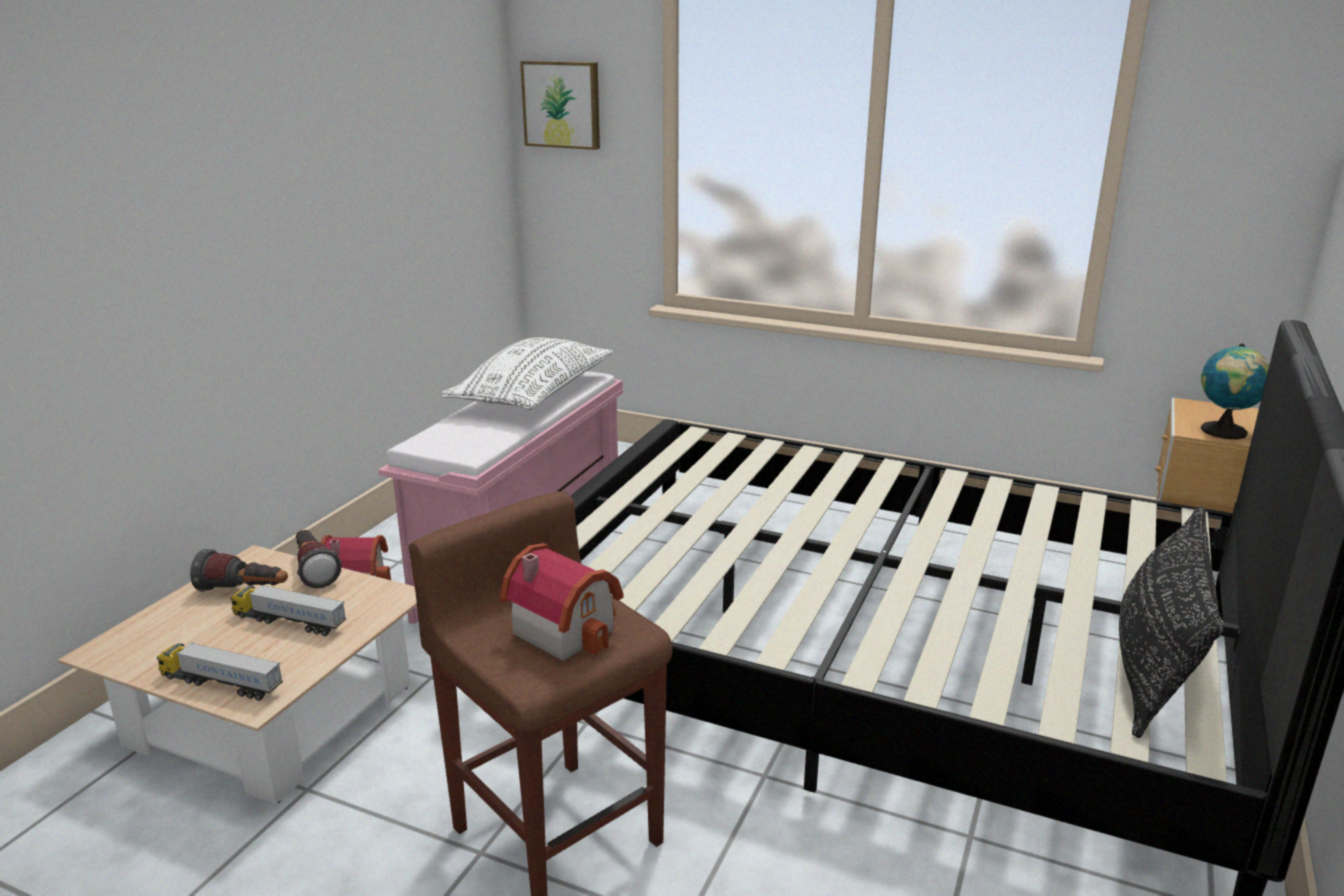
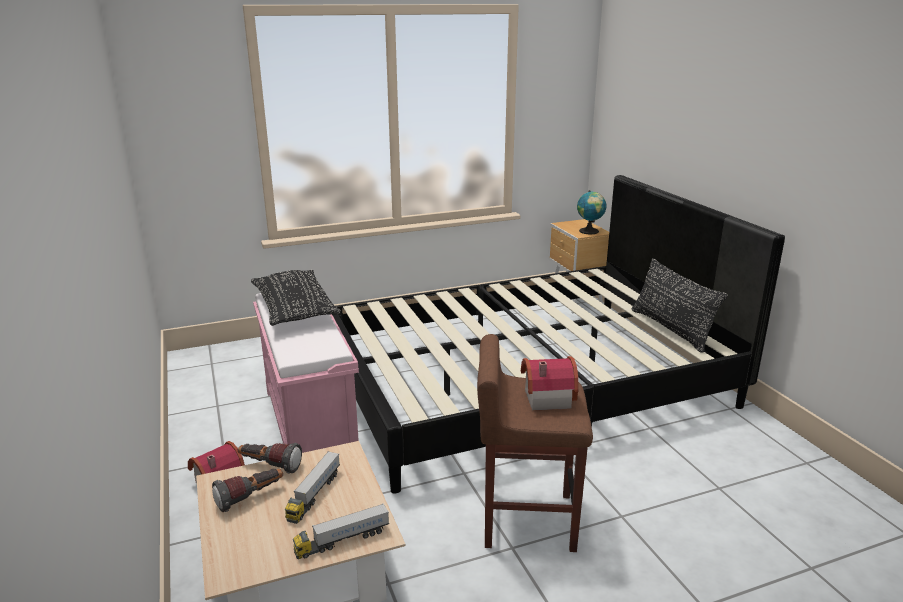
camera: 45 degrees left, 0 degrees up
toy truck [230,585,346,636] -> toy truck turned 45 degrees counterclockwise [285,451,340,524]
white pillow [442,337,614,410] -> black pillow [251,270,341,326]
picture [520,61,600,150] -> none

